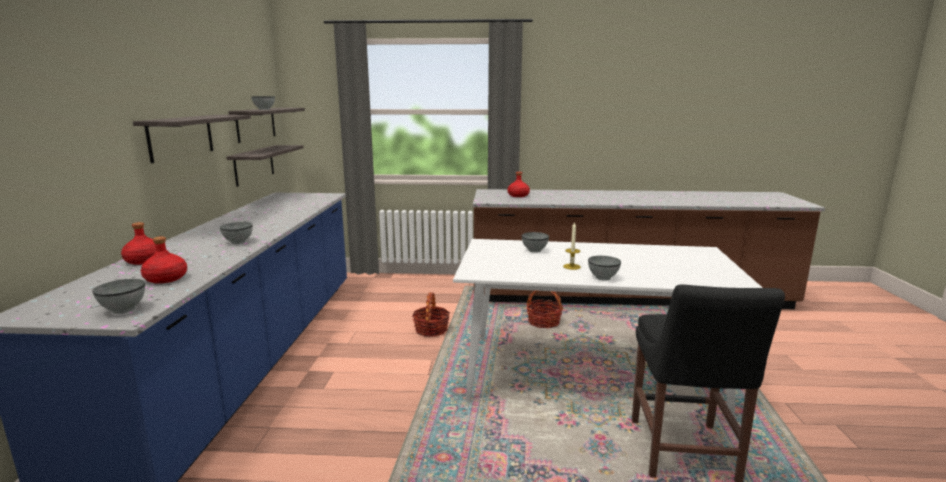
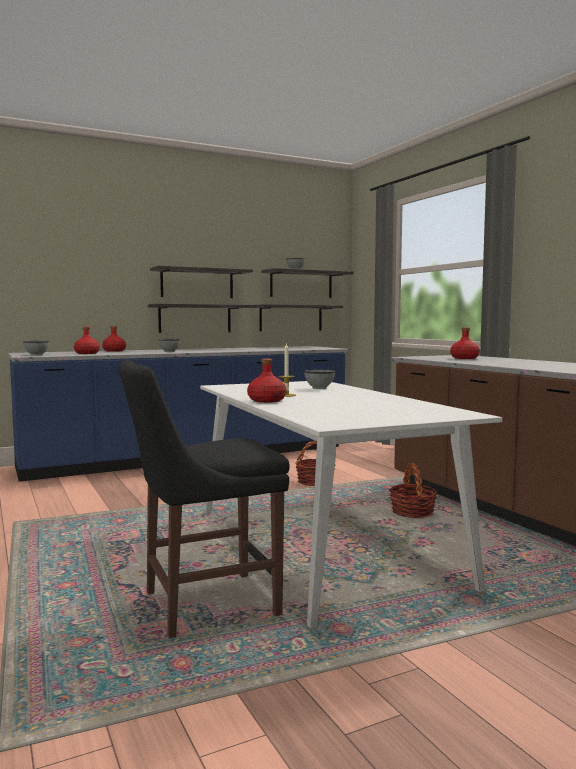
camera: 60 degrees right, 10 degrees down
grey bowl [588,256,621,281] -> red bottle [247,358,286,403]
none -> shelf [148,304,251,333]

